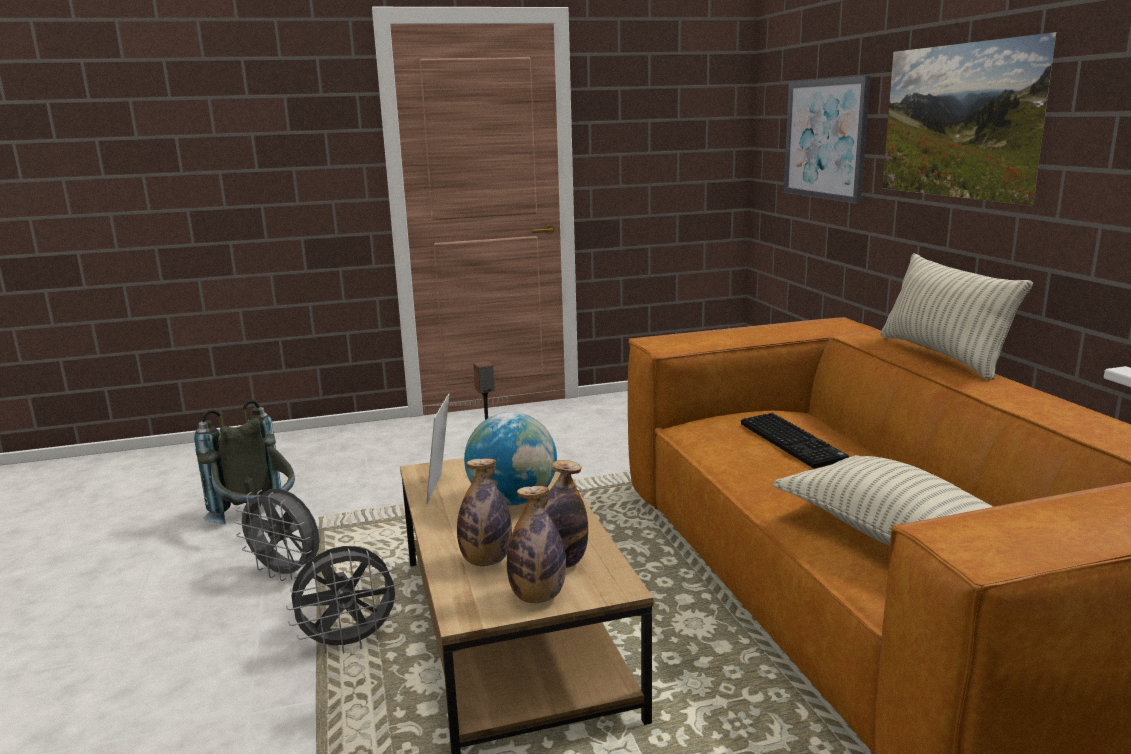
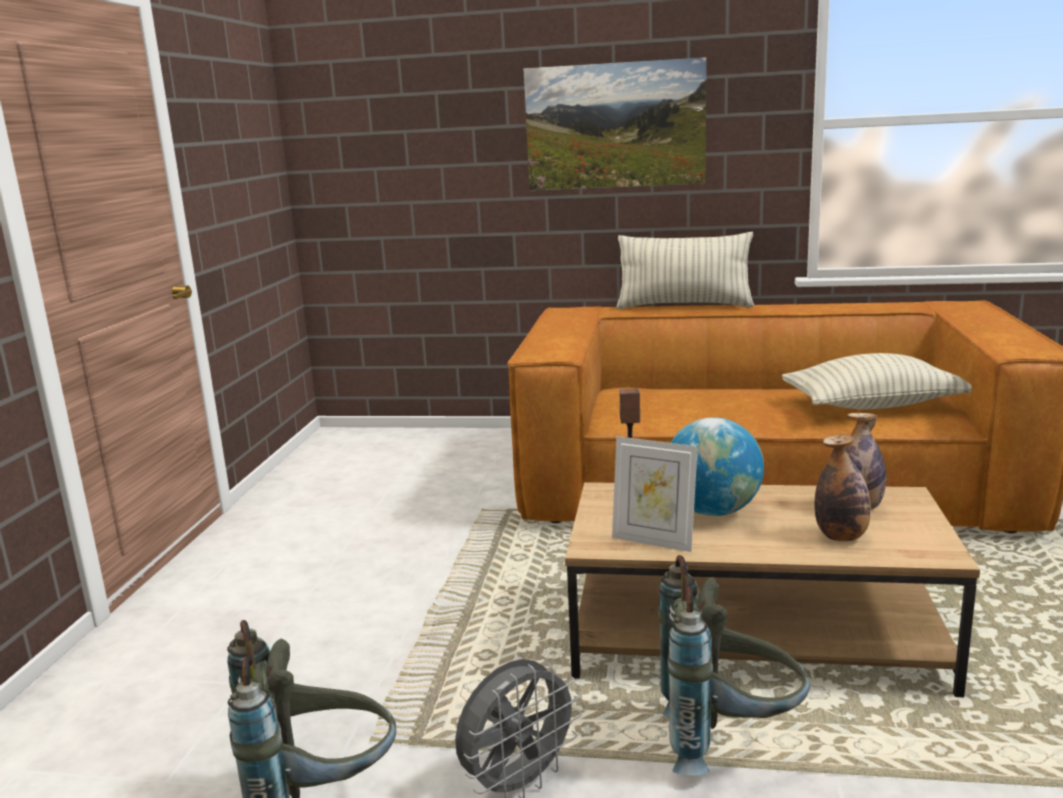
camera: 65 degrees left, 0 degrees up
grey fan [286,546,403,654] -> grey backpack [658,555,810,775]
bottle [507,486,566,603] -> none
keyboard [741,413,849,469] -> none
picture [784,76,870,204] -> none

